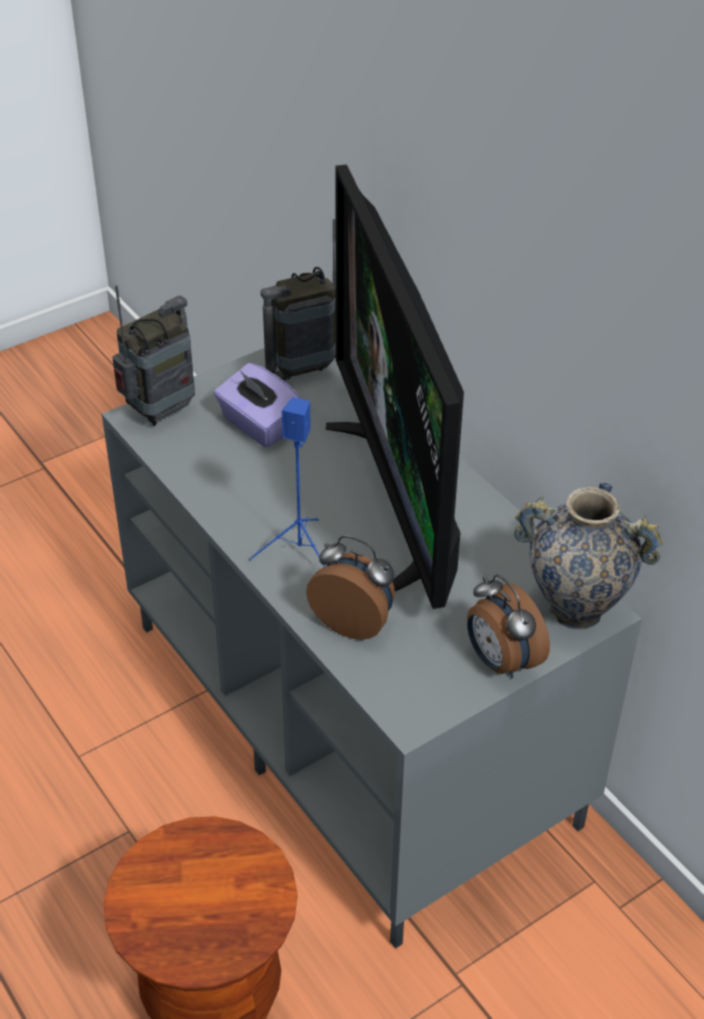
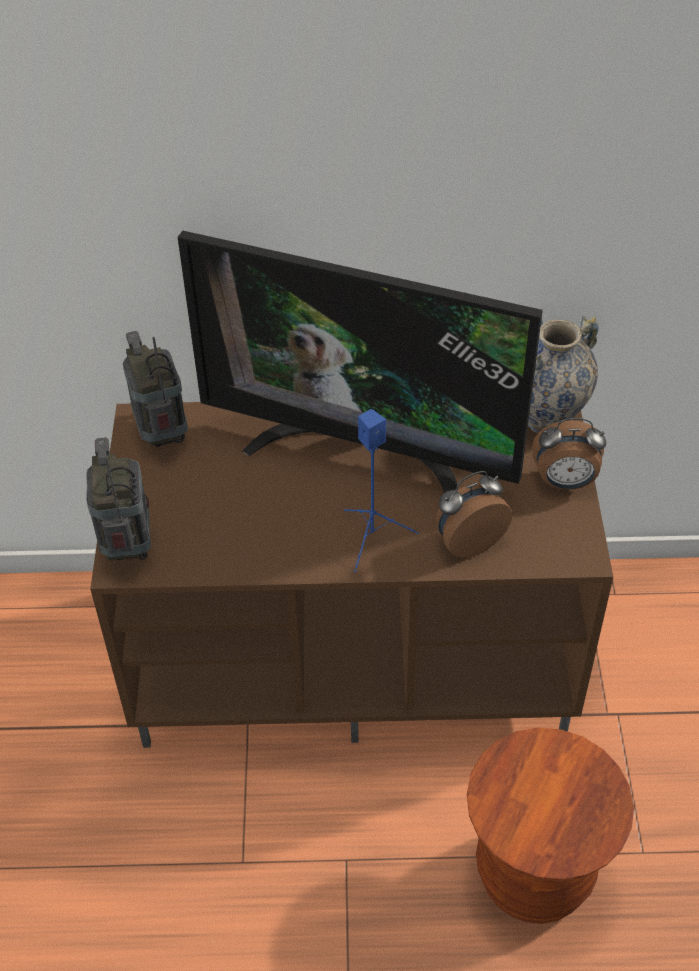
camera: 55 degrees left, 5 degrees up
grey tv stand [102,348,642,949] -> brown tv stand [90,402,613,748]
purple tissue box [214,363,302,447] -> none
radio [261,219,336,381] -> radio turned 150 degrees clockwise [123,331,188,447]

